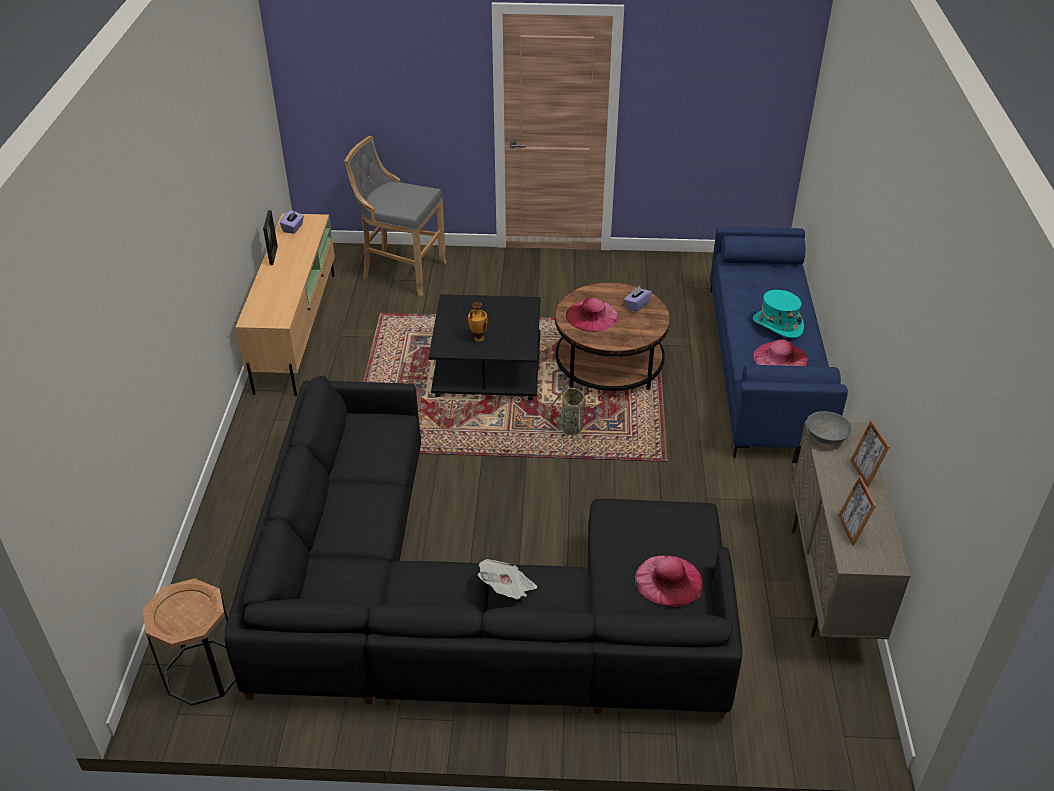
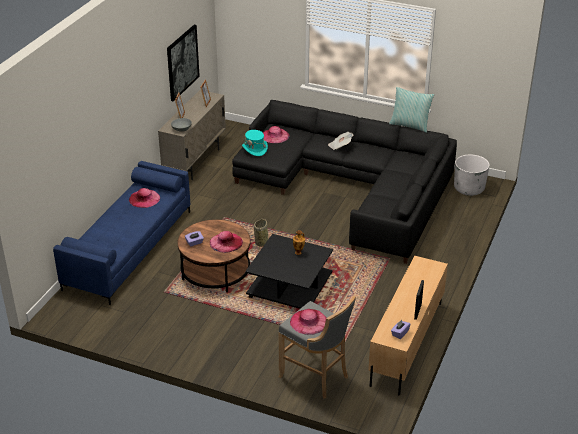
camera: 160 degrees left, 5 degrees down
brown side table [143,578,236,706] -> white planter [454,155,490,196]
turquoise hat [753,290,804,338] -> turquoise hat moved to [242,130,268,156]
none -> picture [167,25,200,102]
none -> pink hat [290,309,326,335]
none -> pillow [389,87,434,133]

